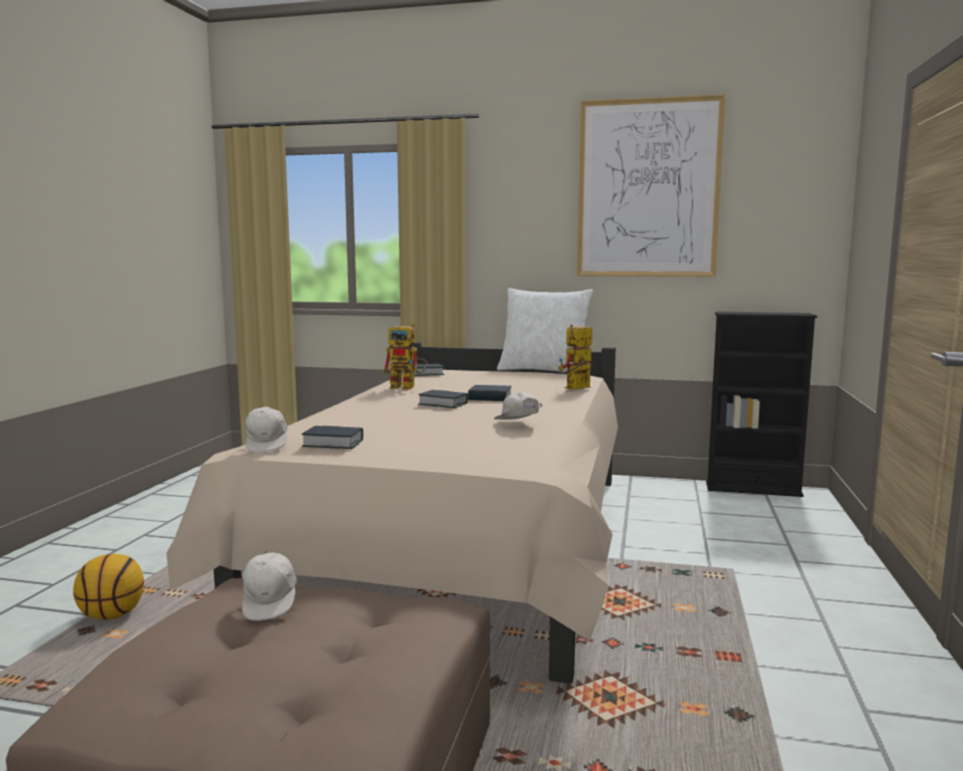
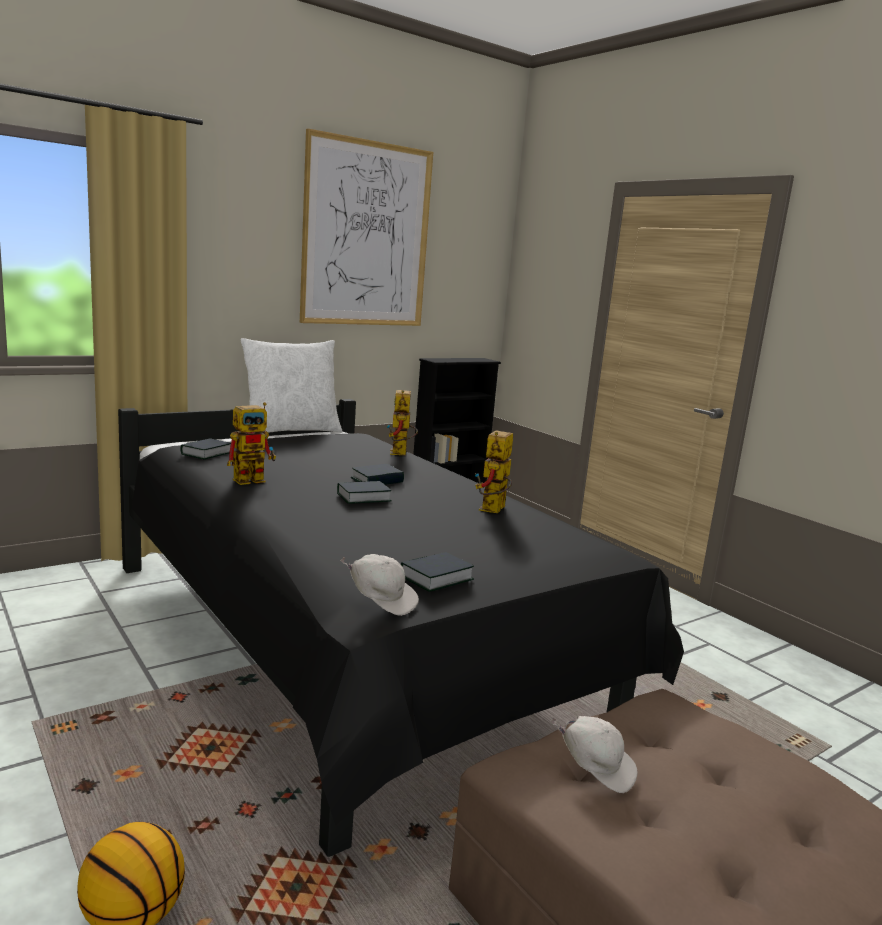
camera: 50 degrees left, 5 degrees up
beige bed [166,342,618,684] -> black bed [118,399,684,857]
white cap [494,392,543,420] -> toy robot [475,431,513,513]

